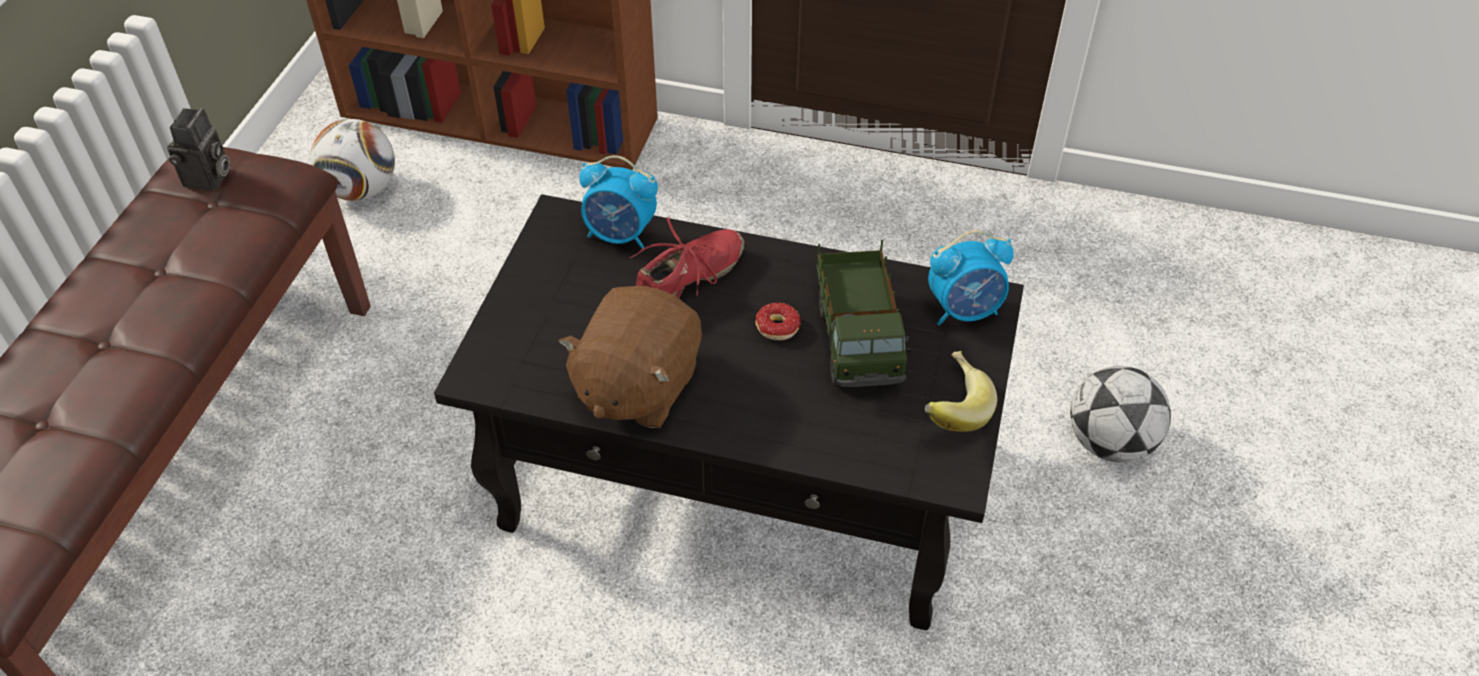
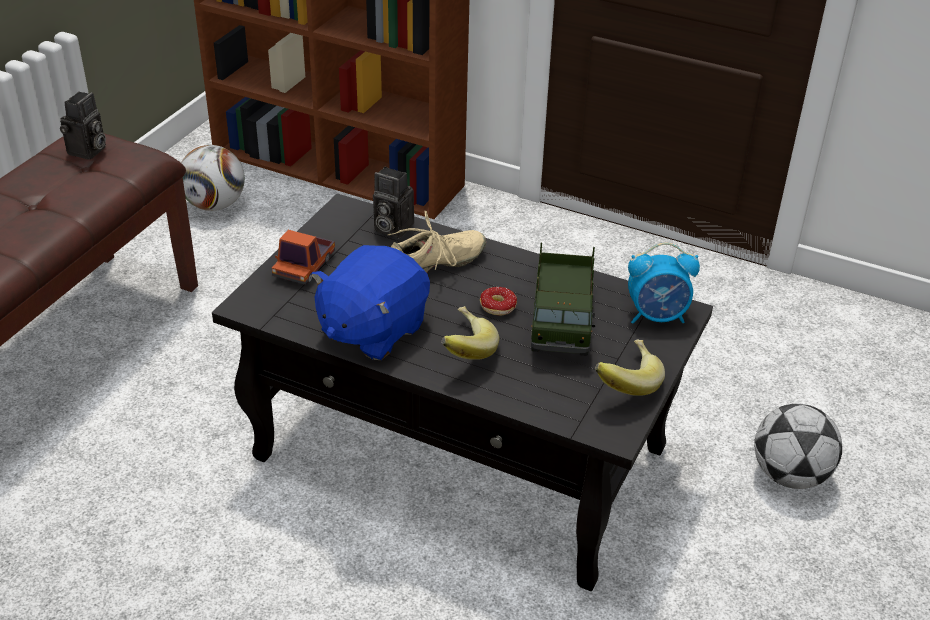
camera: 10 degrees right, 10 degrees down
brown plush toy [559,286,702,428] -> blue plush toy [311,245,430,360]
alarm clock [579,155,658,249] -> camera [373,167,414,239]
red shoe [629,217,744,298] -> beige shoe [388,211,486,273]
none -> toy truck [272,230,335,285]
none -> banana [441,306,499,360]

